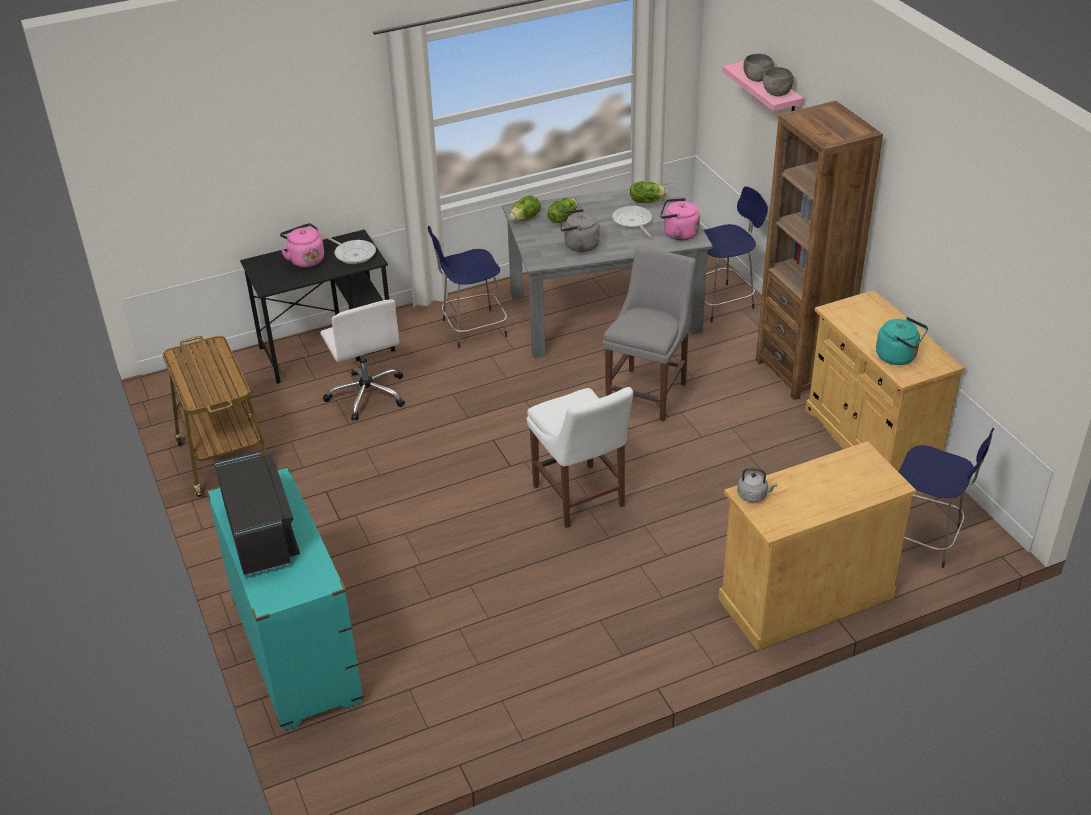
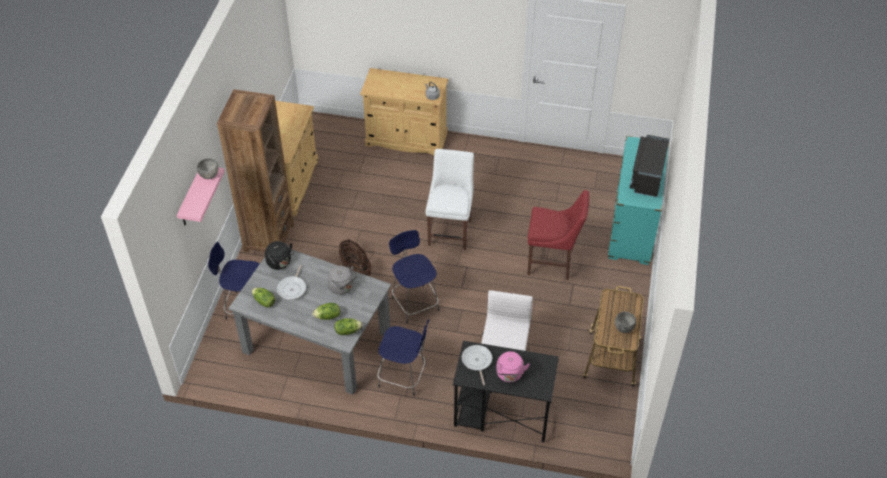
camera: 145 degrees left, 10 degrees up
grey chair [603,246,696,421] -> basket [339,239,371,276]
pink kettle [660,198,700,240] -> black kettle [265,241,294,270]
grey bowl [743,54,774,82] -> grey bowl moved to [615,311,636,333]
turquoise kettle [876,317,928,365] -> none
blue stool [899,428,994,568] -> blue stool moved to [389,230,439,323]
none -> red chair [527,190,589,280]

